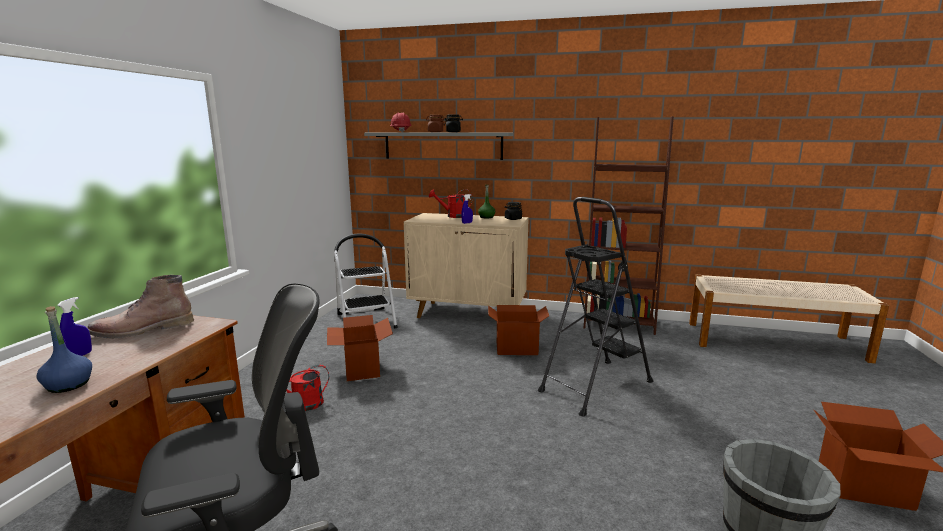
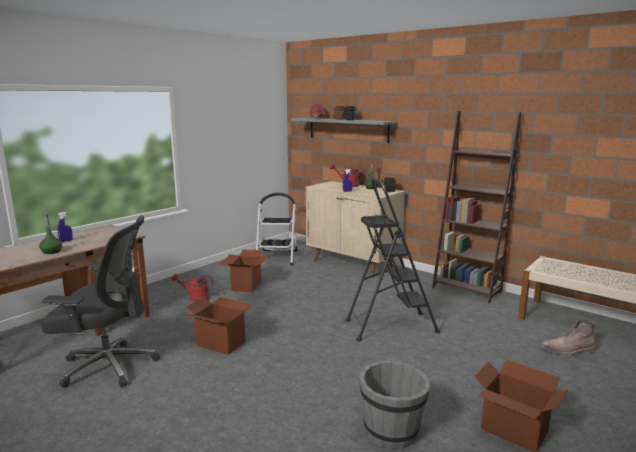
camera: 25 degrees right, 0 degrees up
blue bottle [36,306,92,393] -> green bottle [39,213,62,254]
brown boot [88,275,194,339] -> brown boot moved to [540,320,596,355]
cardboard box [488,305,549,355] -> cardboard box moved to [185,297,252,355]

